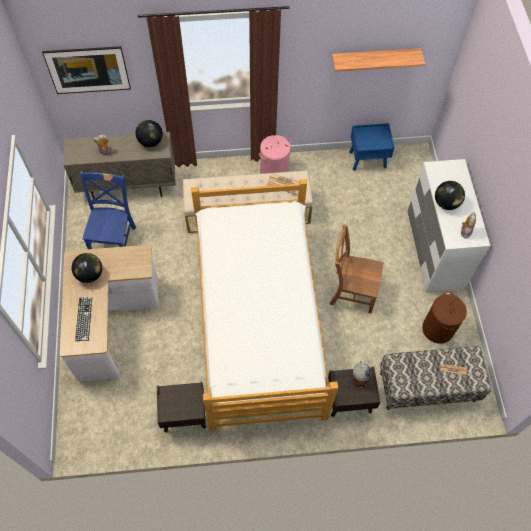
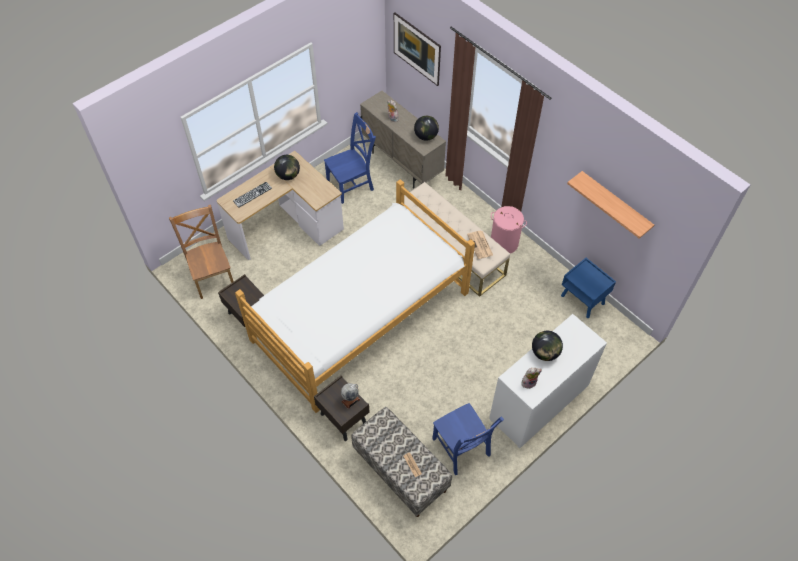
camera: 55 degrees right, 5 degrees down
brown chair [330,224,384,313] -> brown chair moved to [169,205,234,299]
brown laundry basket [422,292,467,344] -> blue chair [432,403,504,475]

